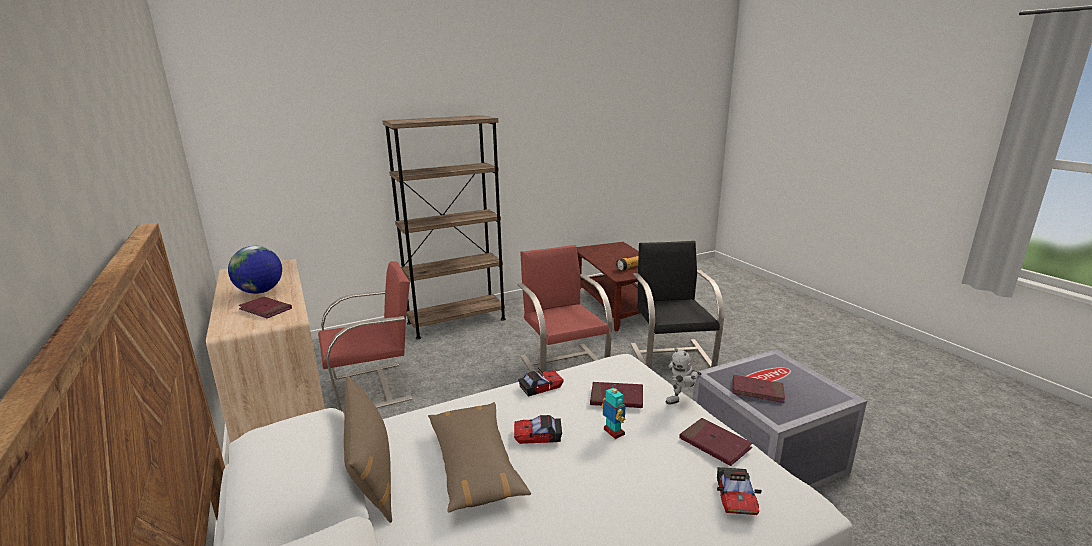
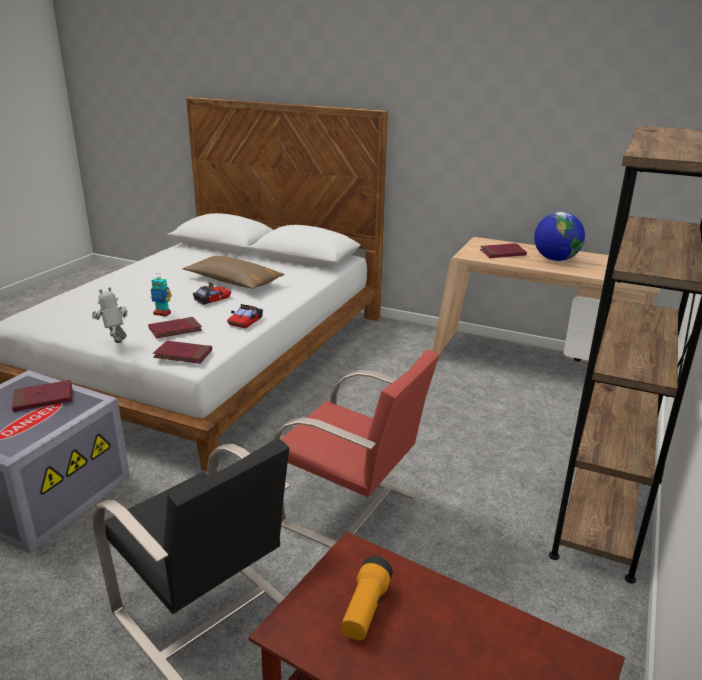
camera: 140 degrees right, 5 degrees up
red chair [318,261,412,415] -> none
brown pillow [344,375,392,523] -> none
toy robot [666,348,702,405] -> toy robot turned 45 degrees counterclockwise [92,287,128,343]
red book [679,418,752,466] -> red book moved to [153,341,212,364]
toy car [717,467,762,515] -> none

